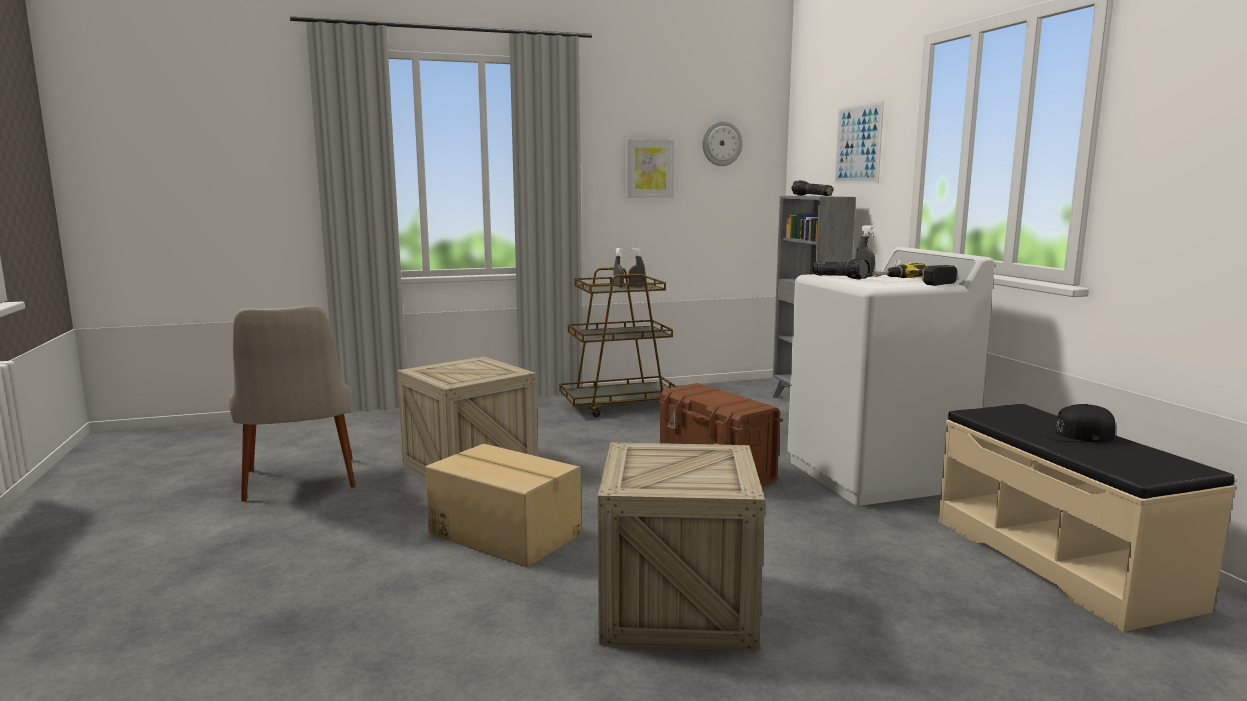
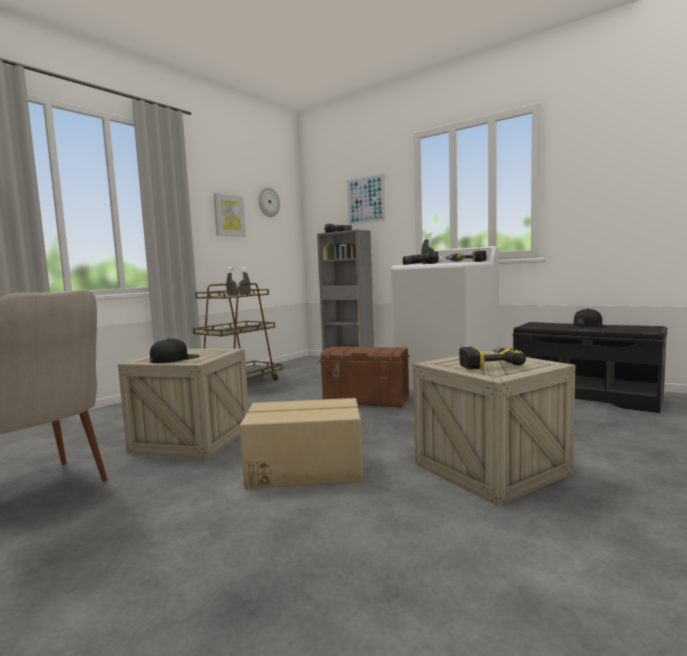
camera: 35 degrees left, 5 degrees down
beige bench [938,404,1235,632] -> black bench [513,322,667,413]
none -> black cap [150,338,200,363]
none -> power drill [459,347,526,369]

